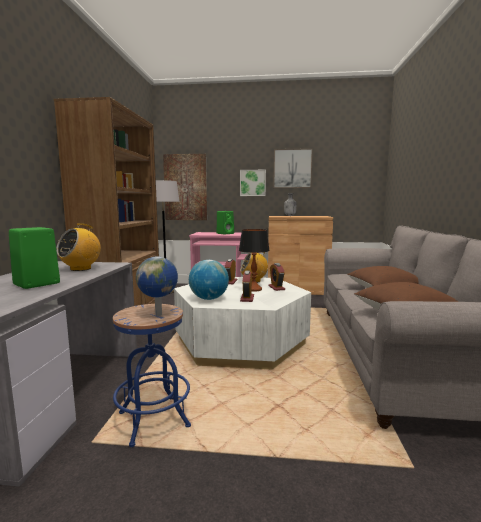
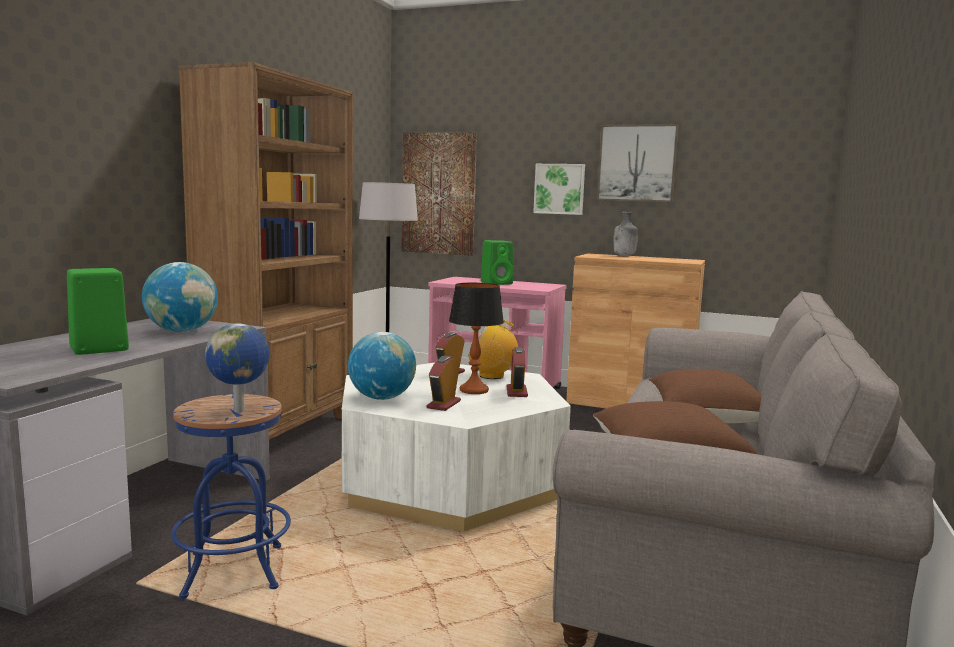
camera: 15 degrees right, 0 degrees up
radio [56,223,101,271] -> globe [142,262,218,332]

